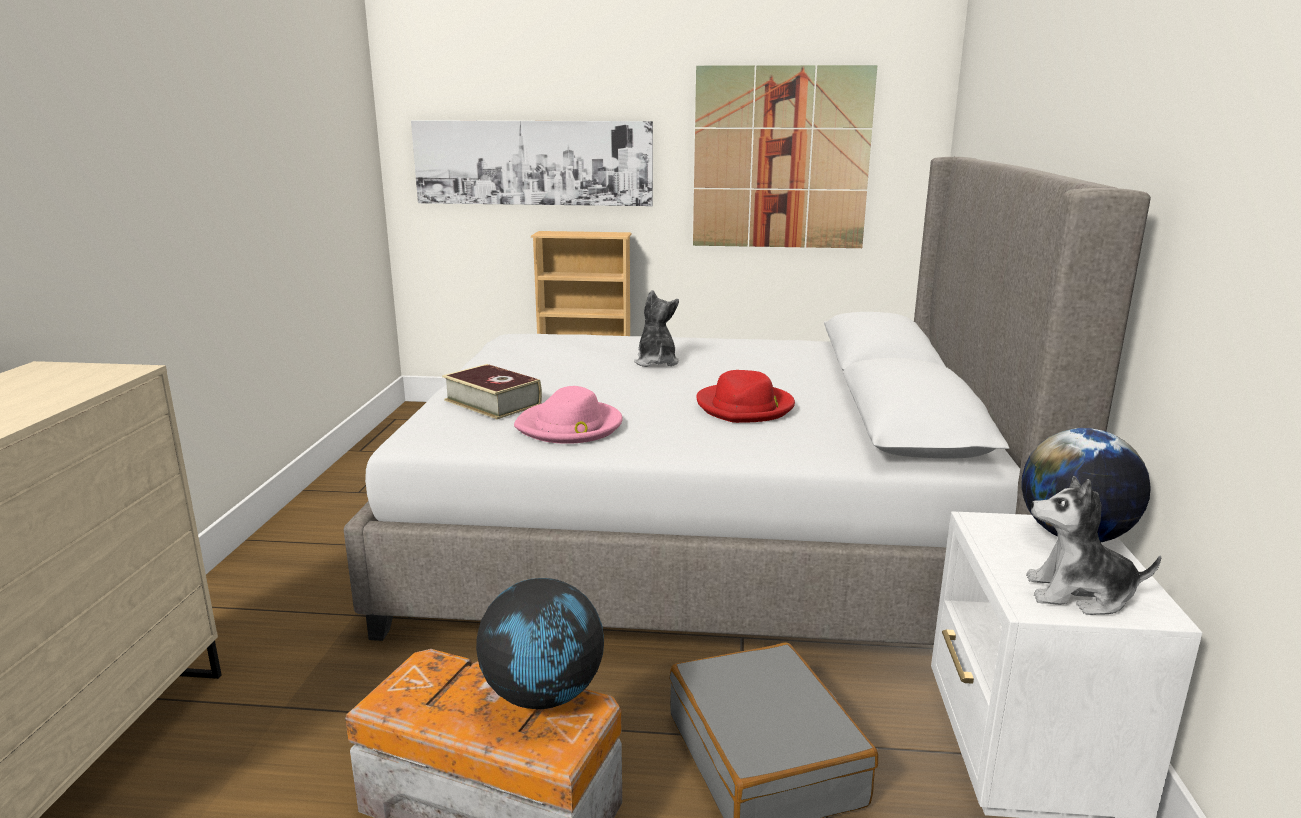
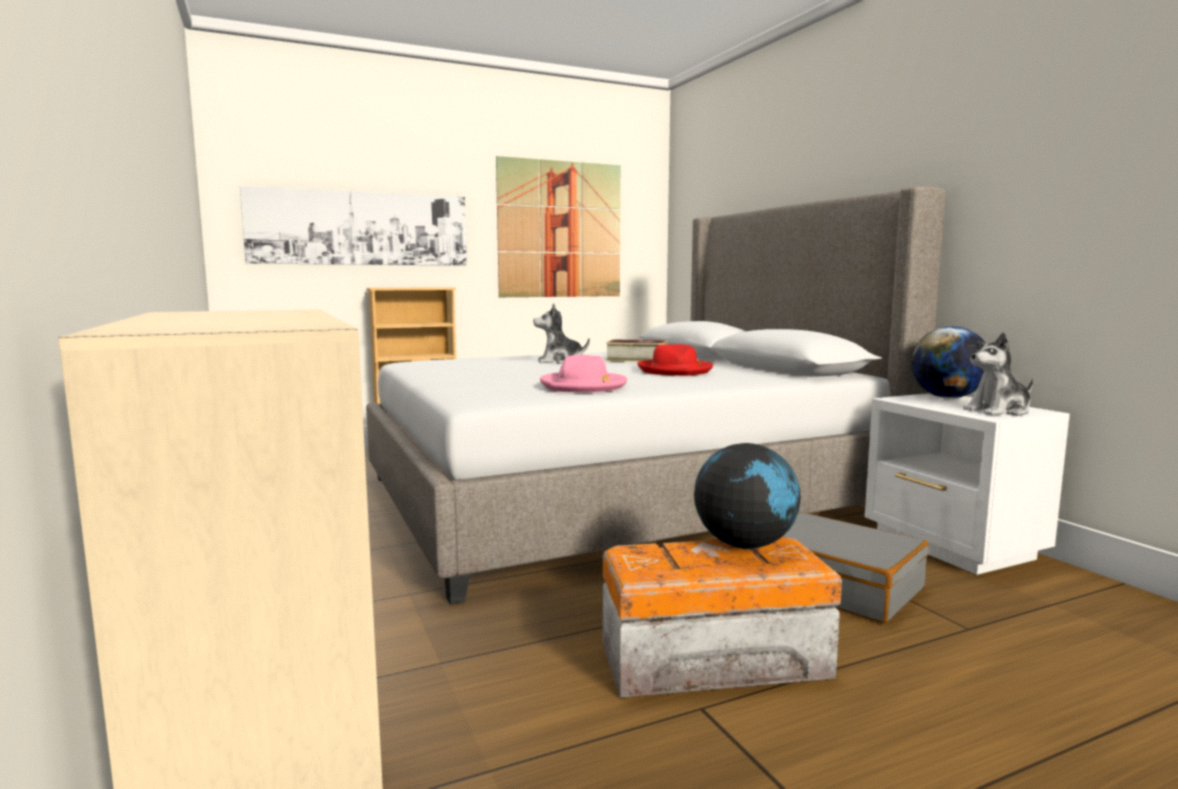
camera: 30 degrees left, 10 degrees down
book [442,364,542,419] -> book moved to [606,339,668,362]
plush toy [634,290,679,367] -> plush toy turned 60 degrees counterclockwise [533,303,590,364]

